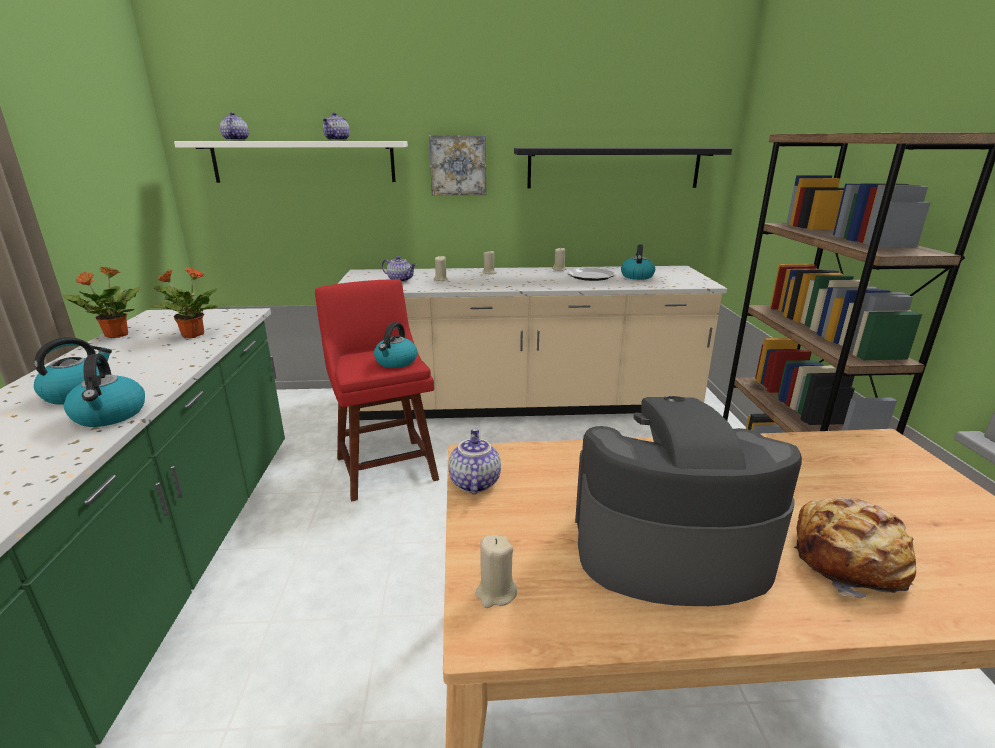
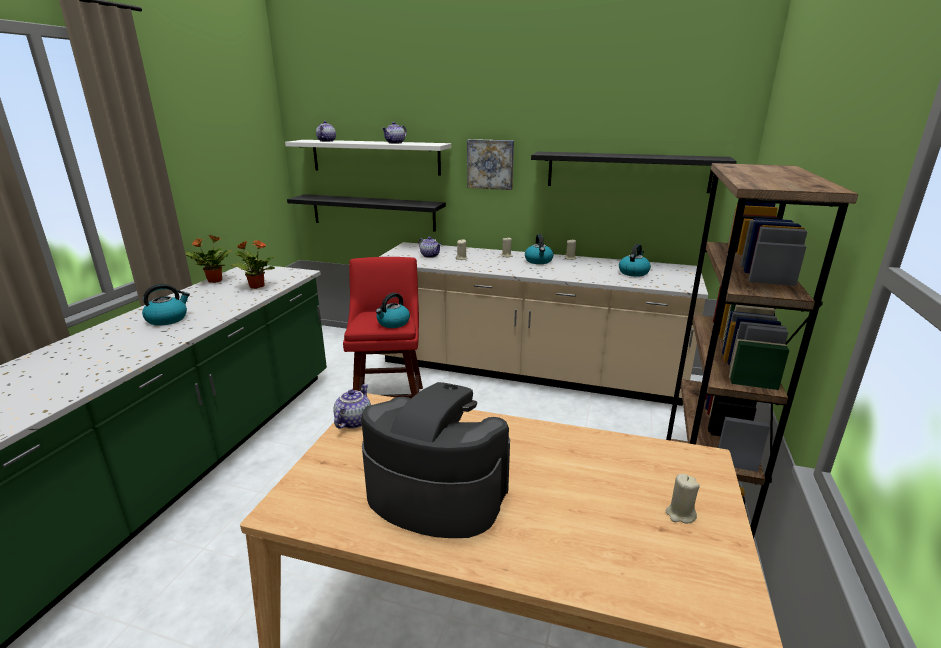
camera: 20 degrees right, 0 degrees up
kettle [64,354,145,427] -> kettle moved to [525,234,553,264]
beige candle [475,535,517,608] -> beige candle moved to [666,474,700,524]
plate [567,268,615,281] -> none
bread [794,497,916,598] -> none
none -> black shelf [287,194,446,232]

